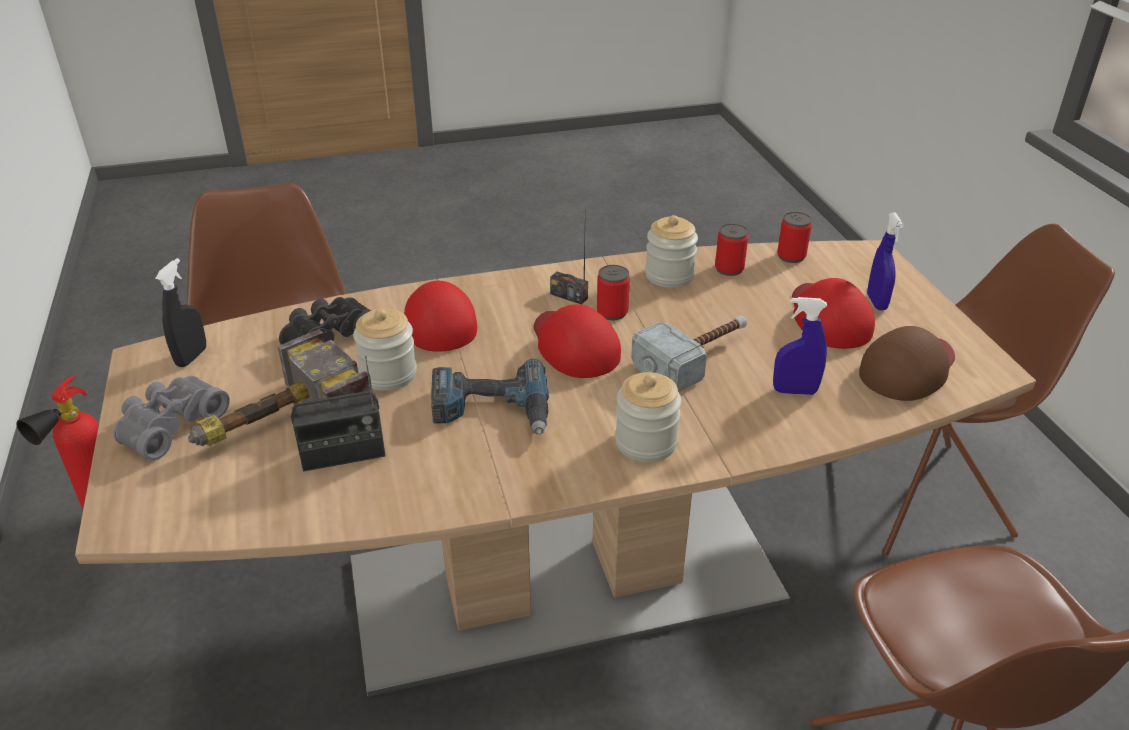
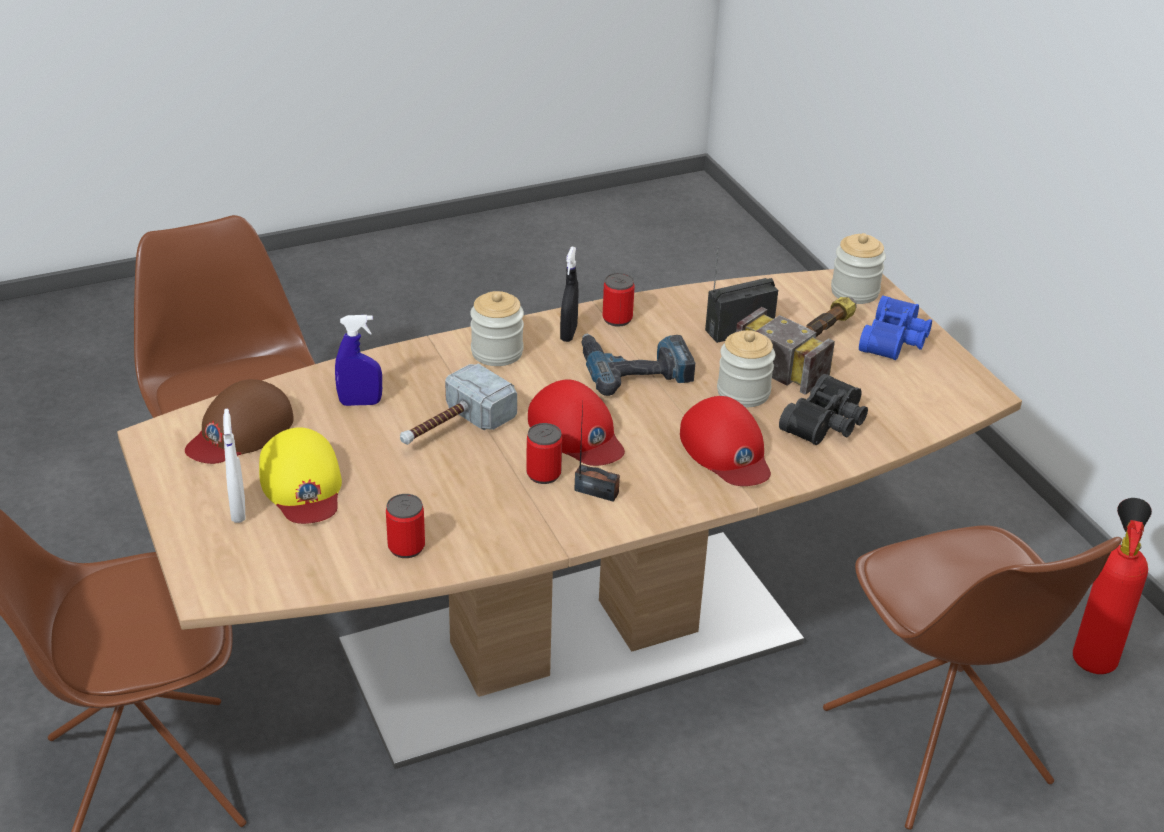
camera: 170 degrees right, 0 degrees up
grey binoculars [113,376,230,460] -> blue binoculars [859,296,932,360]
black spray bottle [155,258,206,367] -> black spray bottle moved to [560,247,578,342]
jar [645,215,698,288] -> jar moved to [831,233,886,304]
can [777,212,812,263] -> can moved to [602,273,635,326]
red cap [792,278,875,349] -> yellow cap [259,427,342,524]
blue spray bottle [867,212,903,310] -> white spray bottle [223,409,245,523]

